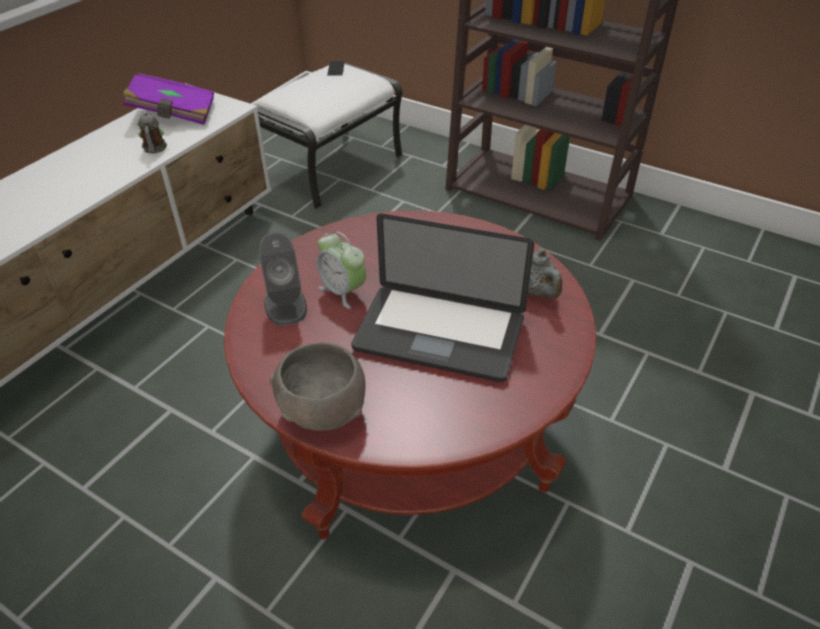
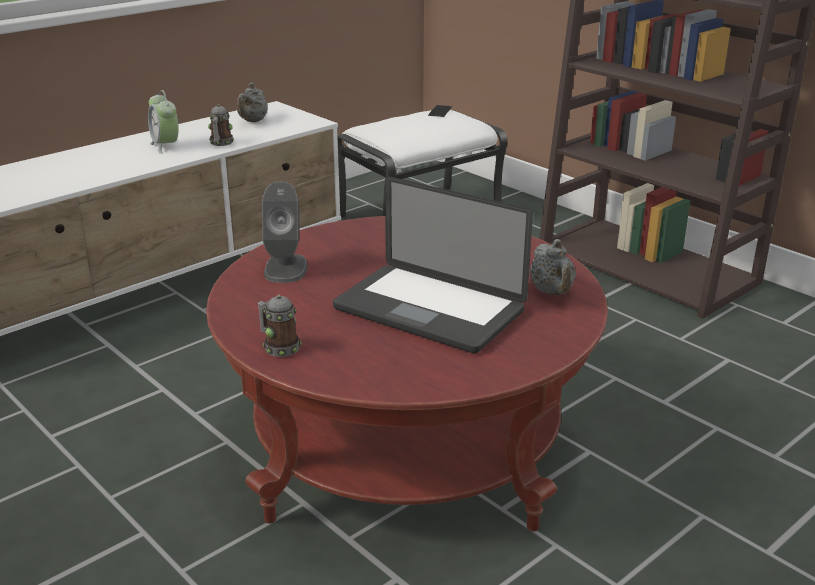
camera: 15 degrees right, 15 degrees down
purple book [123,72,214,125] -> grey teapot [237,83,268,122]
grey bowl [269,342,366,431] -> mug [258,295,302,357]
alarm clock [317,232,366,309] -> alarm clock moved to [148,90,179,154]

